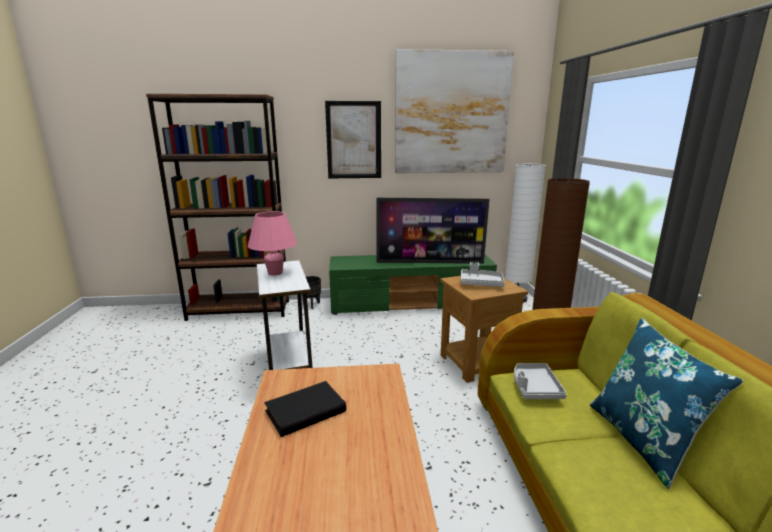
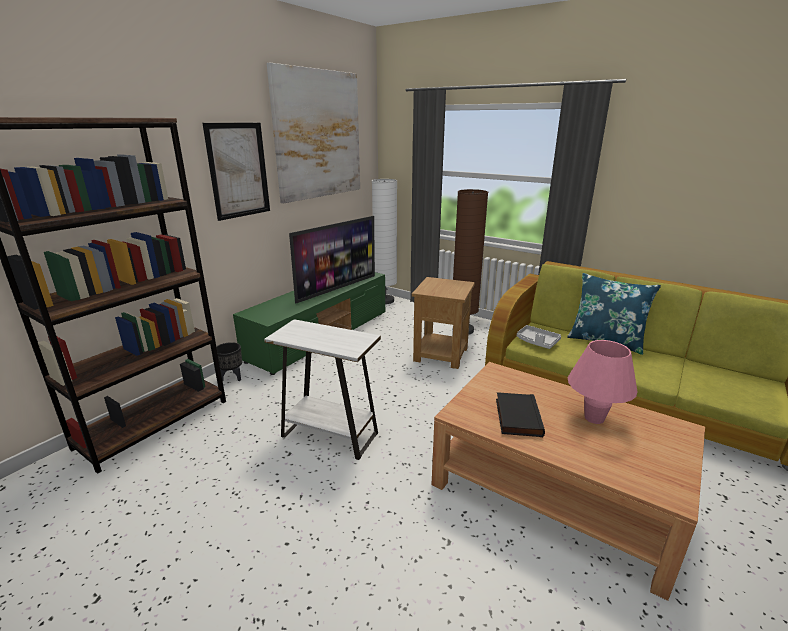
camera: 50 degrees left, 5 degrees up
pink table lamp [248,211,297,276] -> pink table lamp moved to [568,340,637,424]
grey tray [461,262,505,287] -> none

